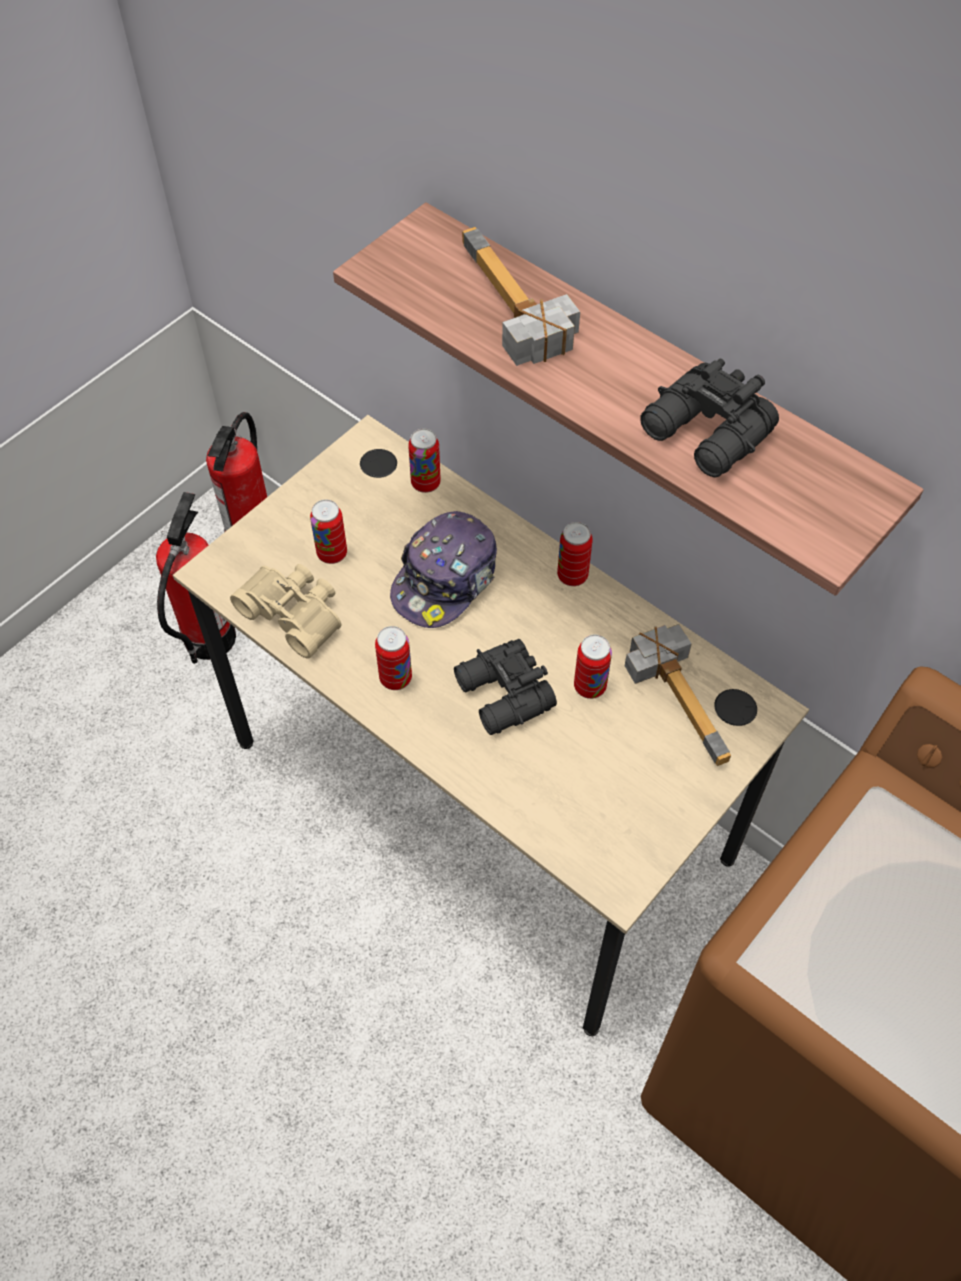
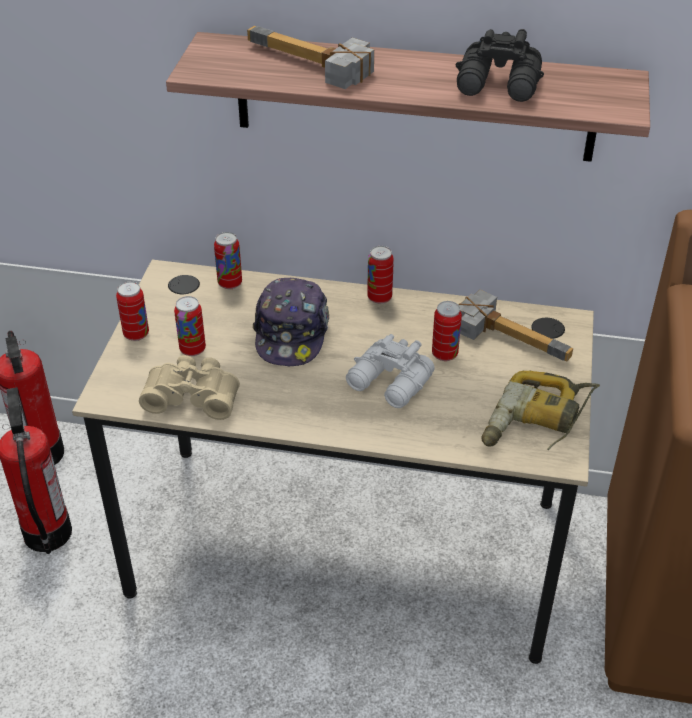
camera: 30 degrees left, 15 degrees down
can [375,626,412,690] -> can moved to [116,281,149,341]
black binoculars [454,639,557,735] -> white binoculars [346,334,435,408]
none -> power drill [481,371,600,450]

